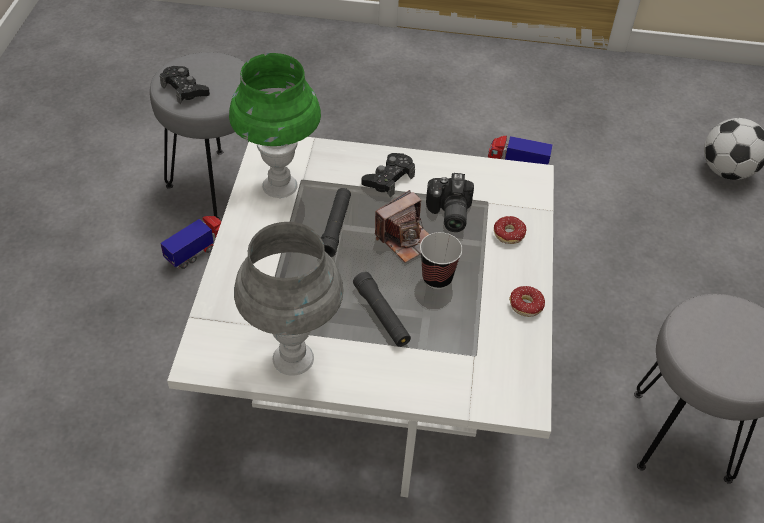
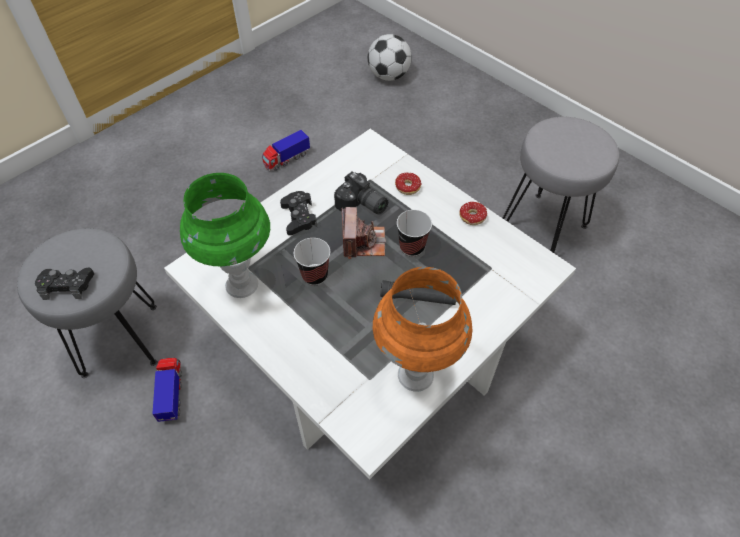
camera: 50 degrees left, 5 degrees up
grey table lamp [234,222,344,376] -> orange table lamp [373,267,472,392]
black flashlight [321,188,351,257] -> cup [294,238,330,285]

